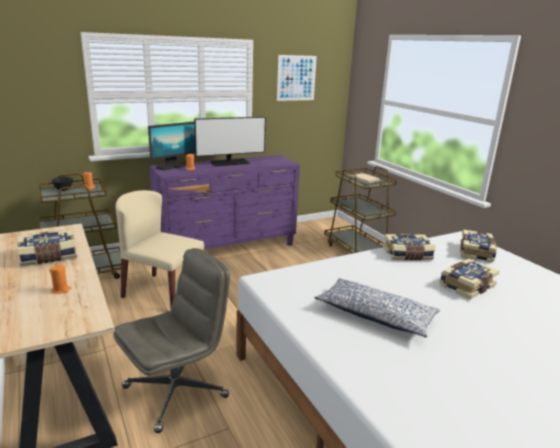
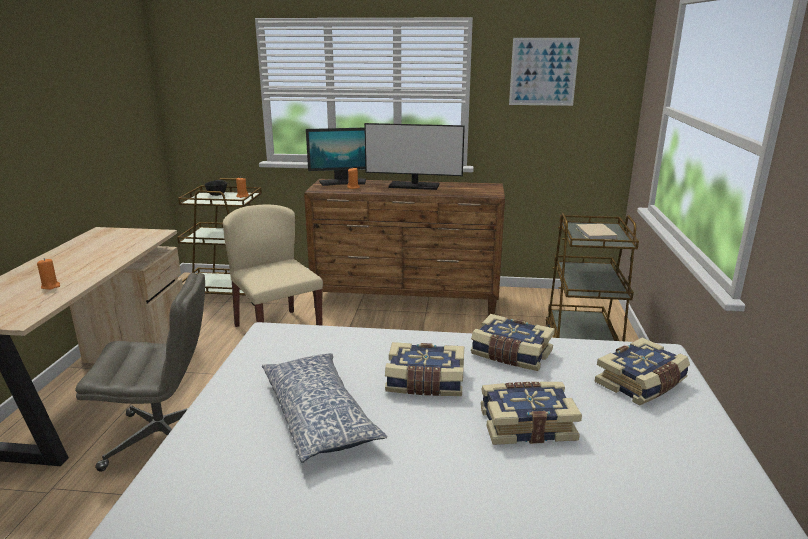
camera: 35 degrees right, 0 degrees up
book [17,229,77,267] -> book moved to [385,342,464,396]
purple dresser [149,155,300,250] -> brown dresser [304,179,505,315]

